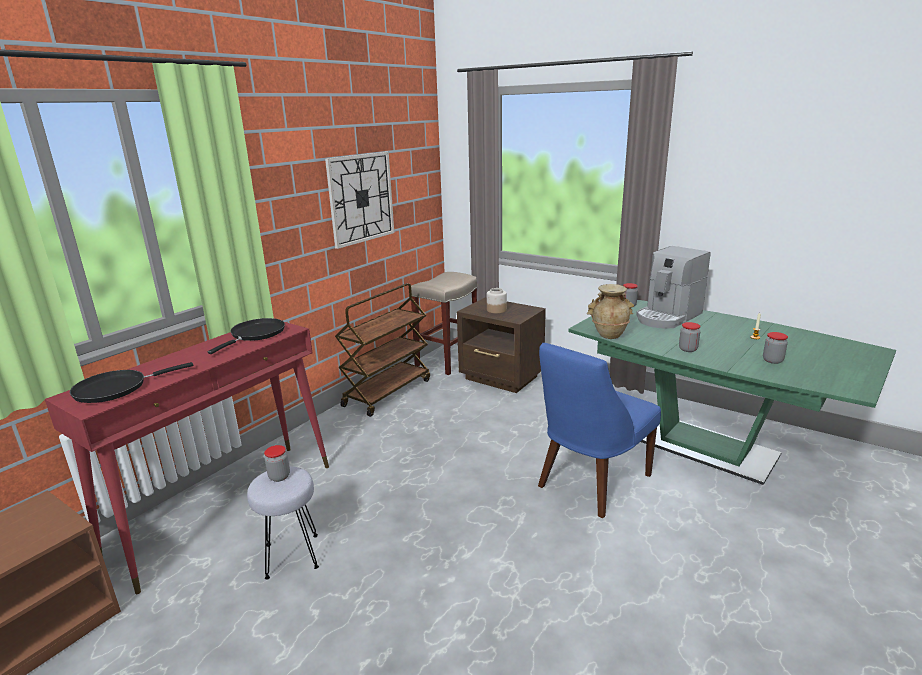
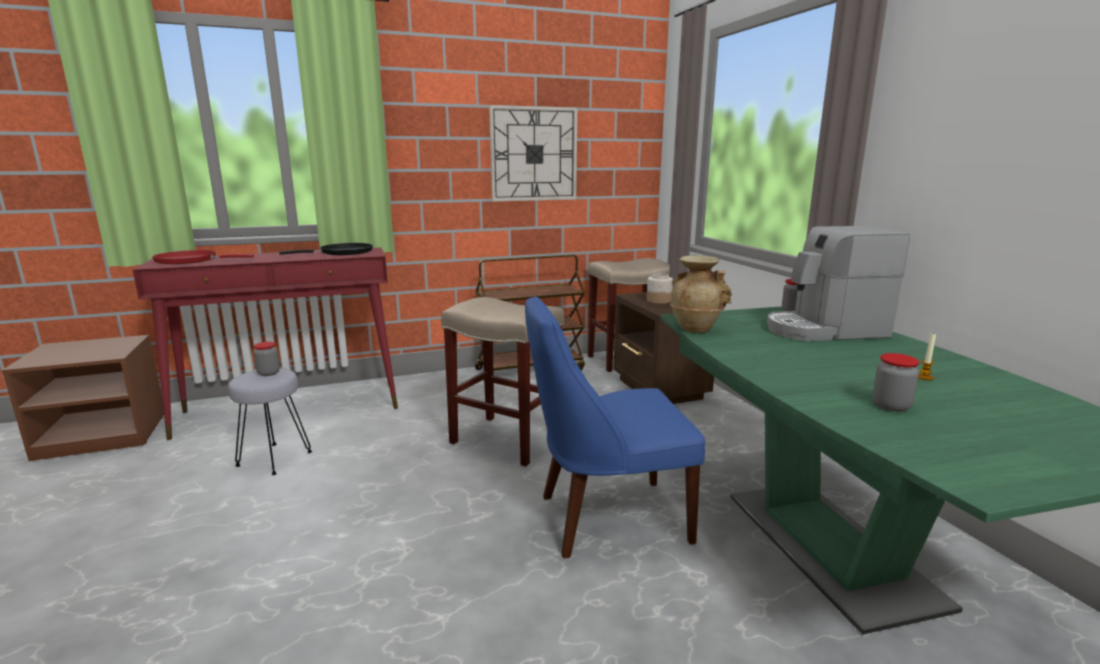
camera: 35 degrees right, 5 degrees down
black frying pan [70,362,193,403] -> red frying pan [152,250,254,264]
jar [679,322,700,352] -> none
none -> beige stool [441,297,564,467]

